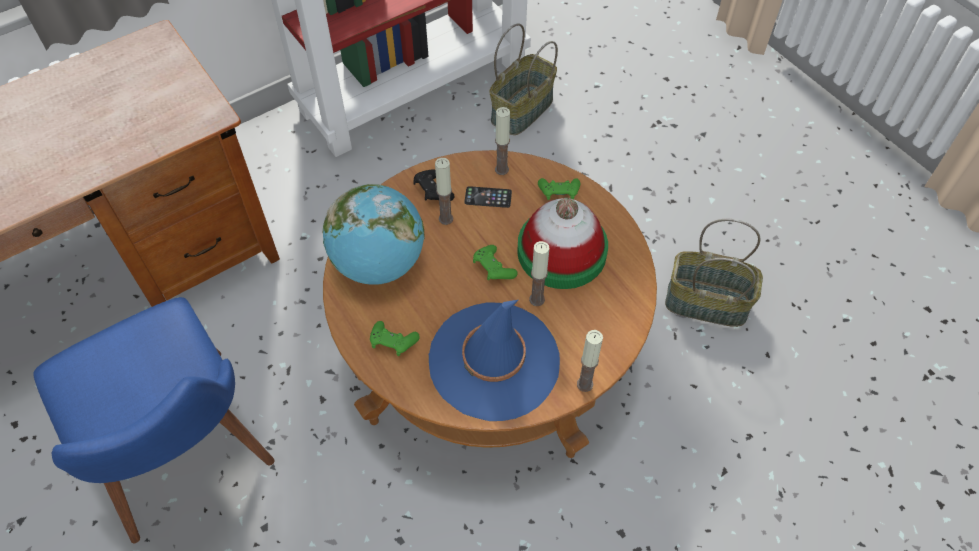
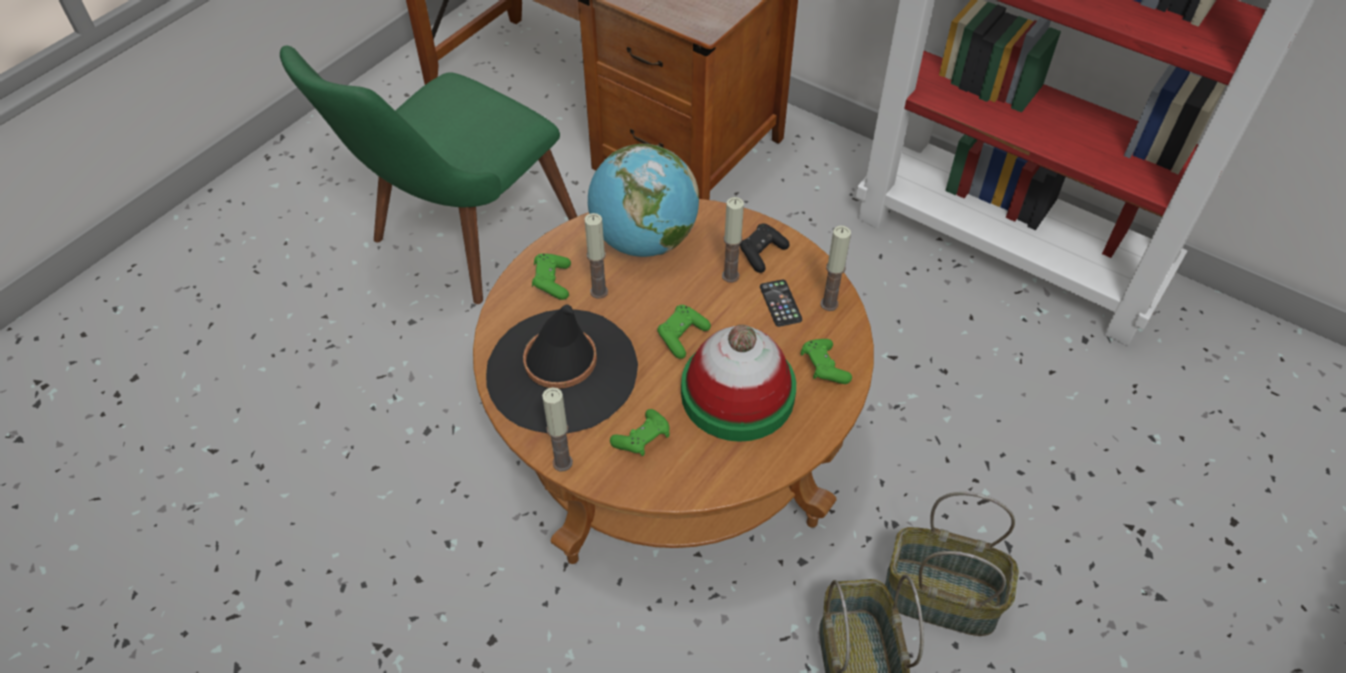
camera: 70 degrees right, 5 degrees down
blue chair [33,297,274,543] -> green chair [280,46,578,304]
blue hat [429,300,560,421] -> black hat [486,305,638,434]
basket [489,23,558,135] -> basket moved to [885,492,1019,636]
candle [529,241,549,306] -> candle moved to [584,213,608,299]
none -> green game controller [610,409,670,456]

